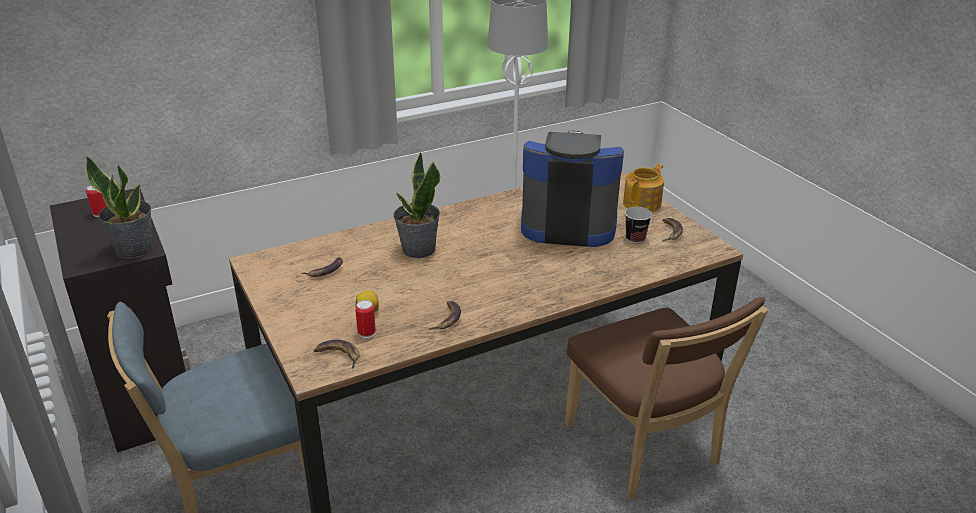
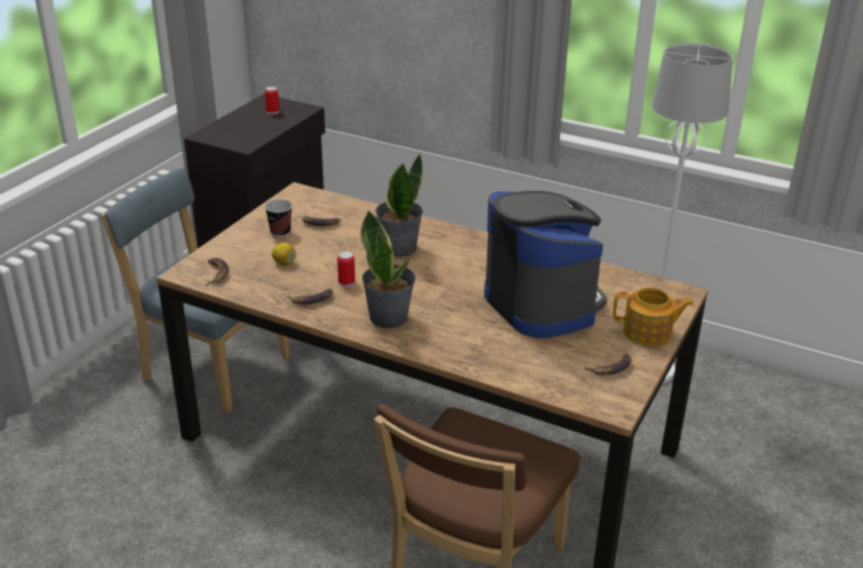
camera: 55 degrees right, 0 degrees up
potted plant [85,156,153,259] -> potted plant moved to [361,210,416,328]
can [355,300,376,338] -> can moved to [337,251,355,287]
cup [625,207,652,244] -> cup moved to [265,199,292,237]

